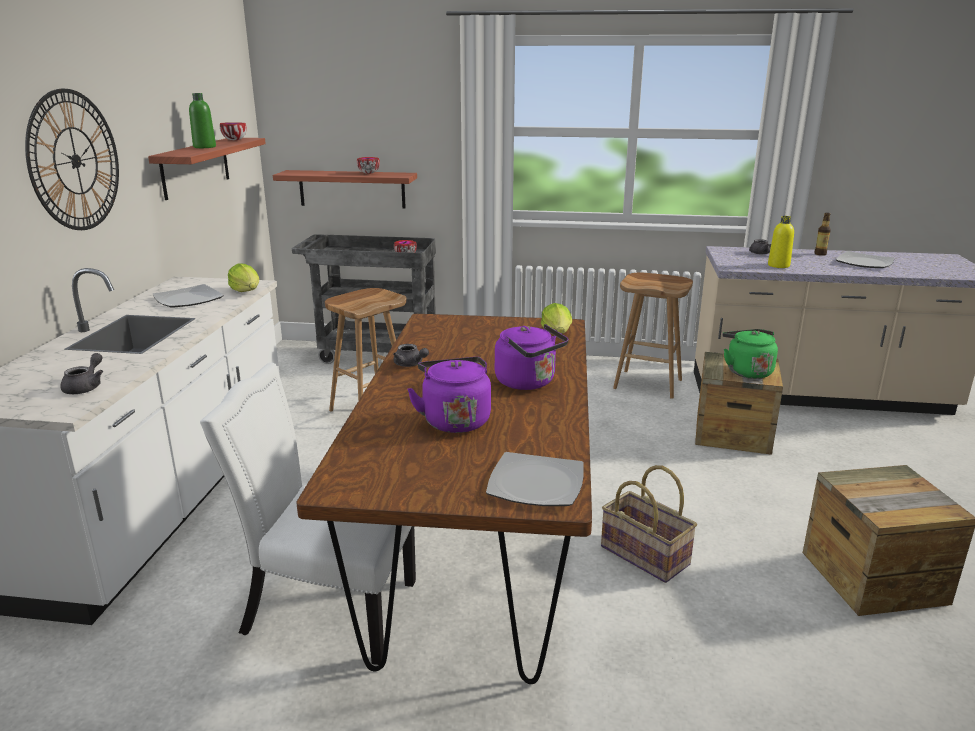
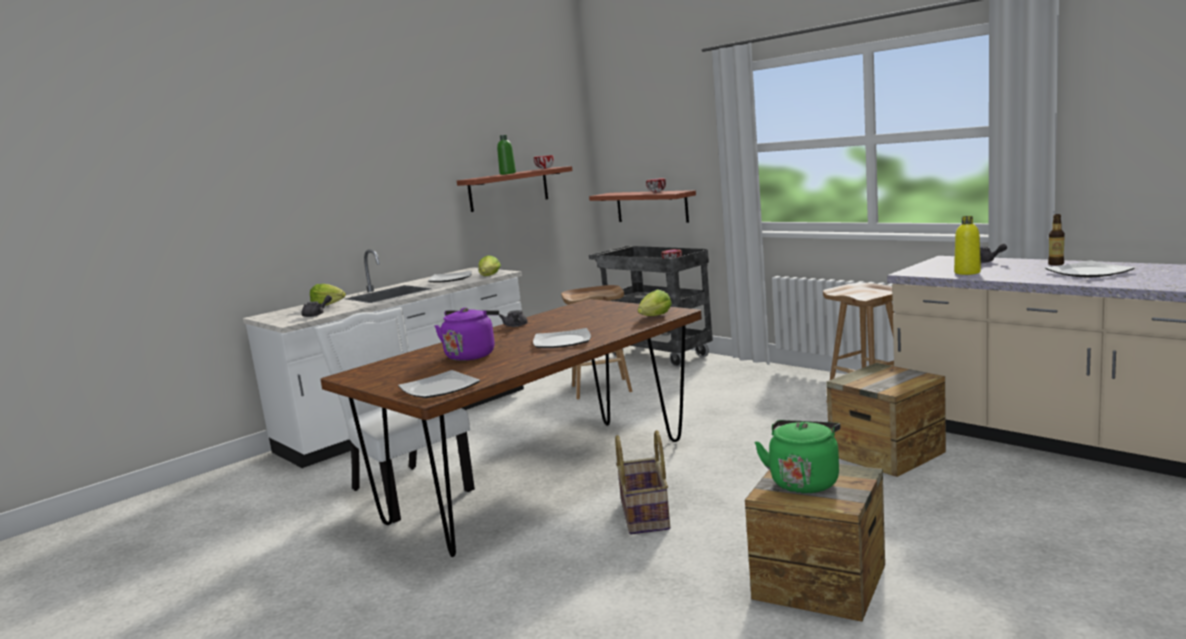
camera: 40 degrees right, 10 degrees down
wall clock [25,89,119,230] -> none
purple kettle [495,324,568,390] -> plate [533,328,591,348]
green kettle [723,329,778,379] -> green kettle moved to [755,420,841,493]
none -> lettuce [310,284,346,306]

